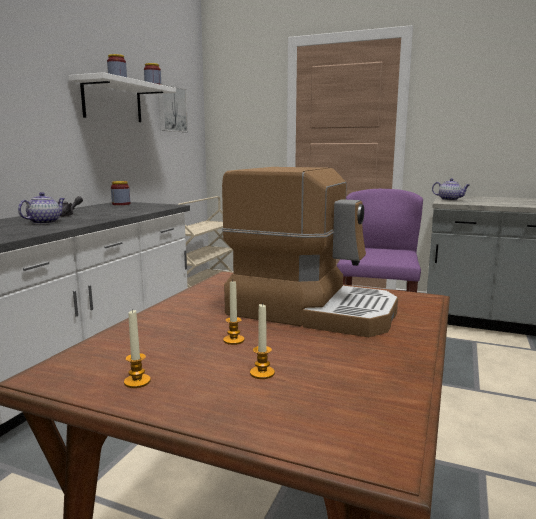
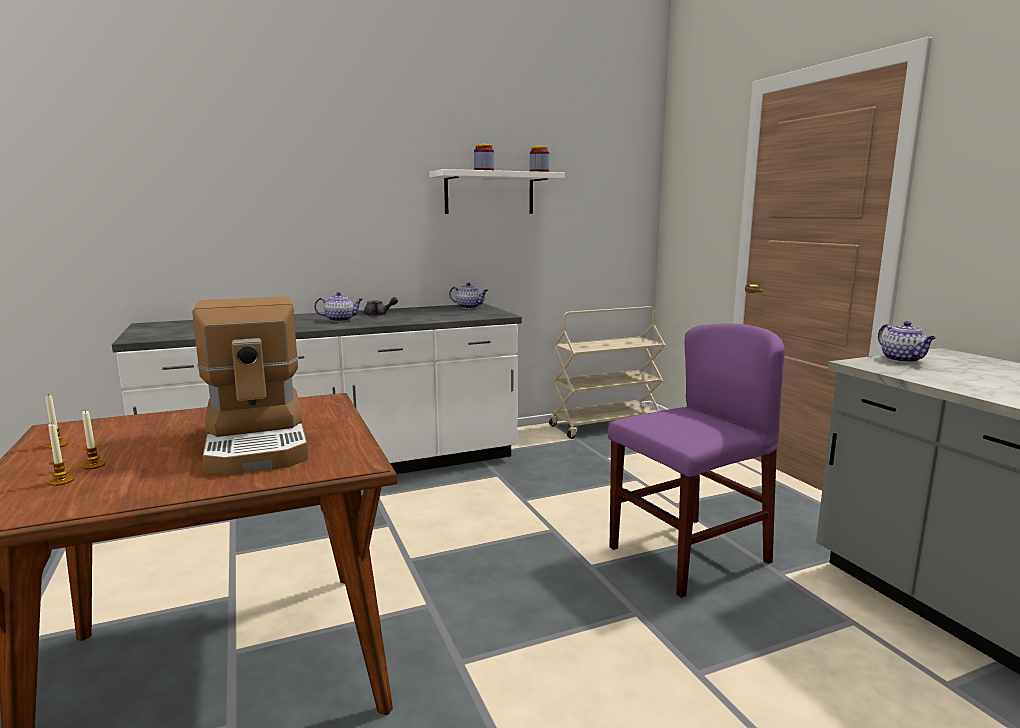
camera: 45 degrees right, 0 degrees up
jar [111,181,130,205] -> teapot [449,283,488,309]
picture [158,84,188,132] -> none
candle [223,282,245,345] -> candle moved to [48,423,74,486]

